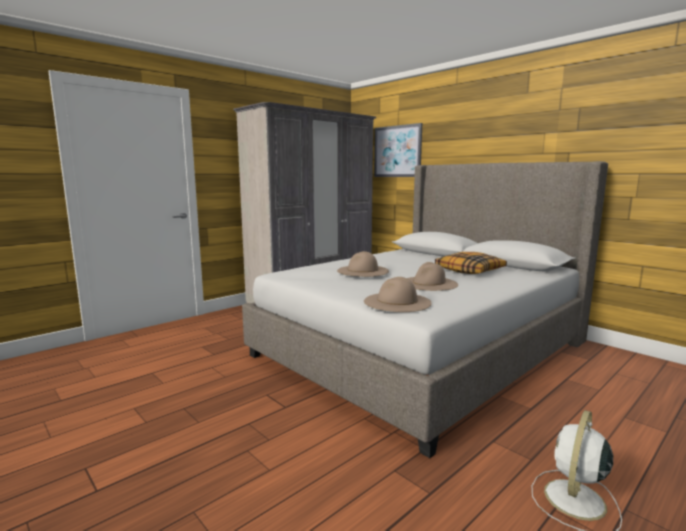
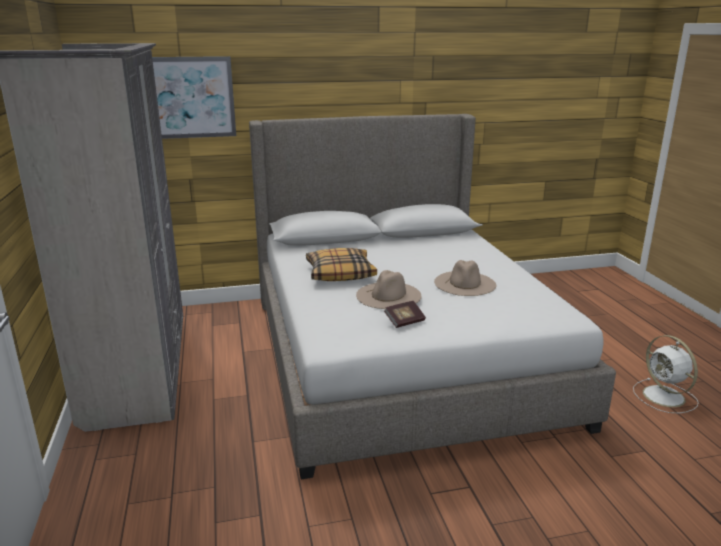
camera: 60 degrees left, 10 degrees up
beige hat [364,277,432,312] -> none
pillow [435,252,507,274] -> pillow moved to [306,248,377,281]
none -> book [384,301,426,328]

